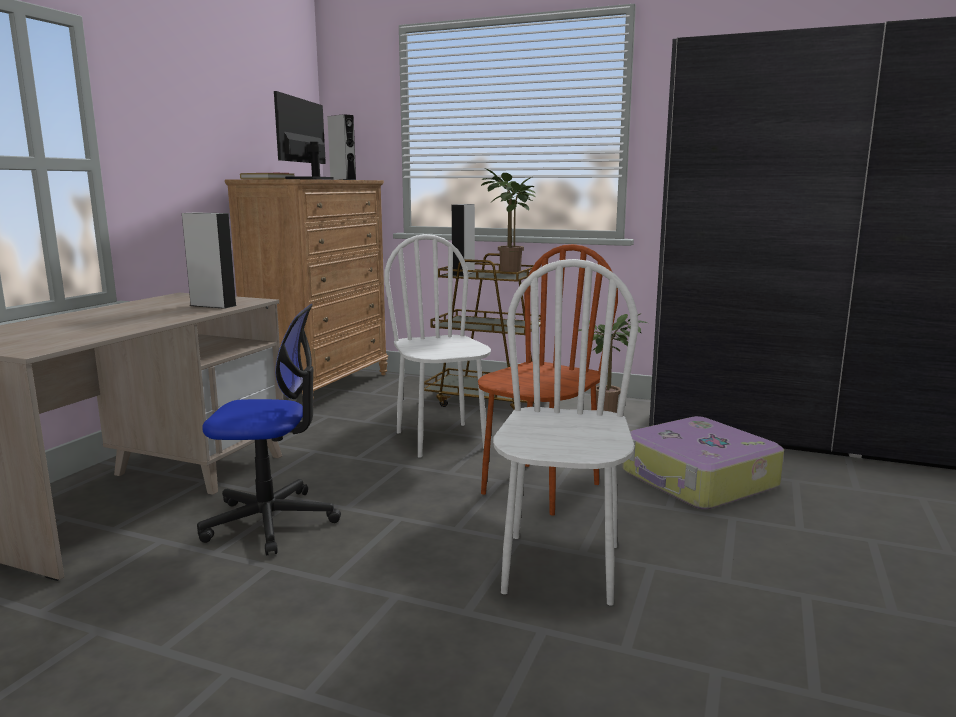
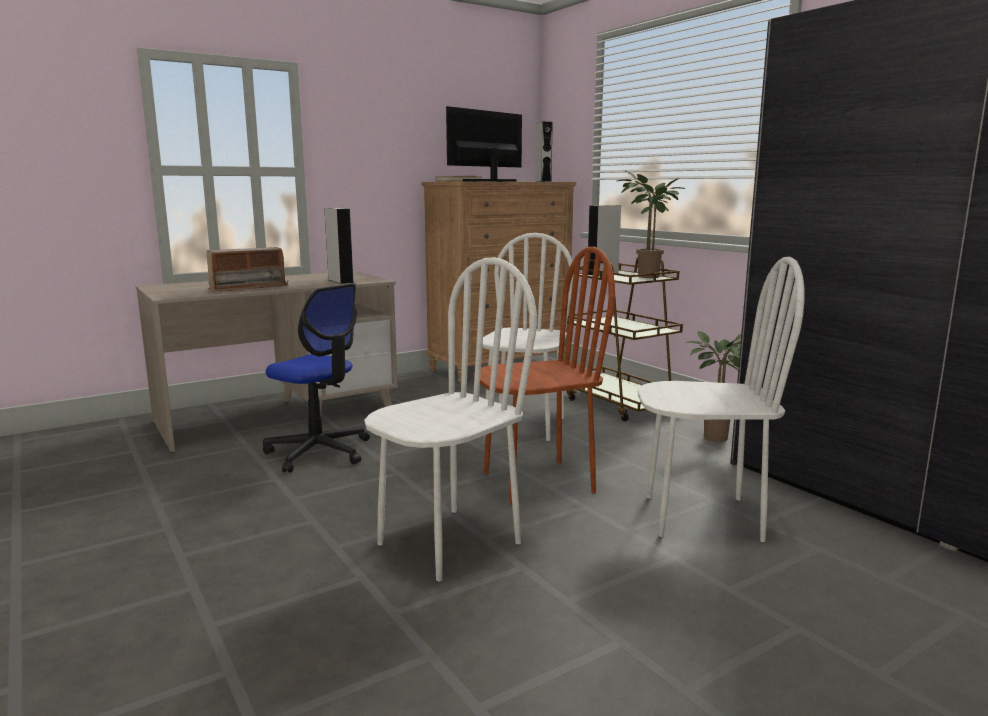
camera: 35 degrees right, 0 degrees up
suitcase [623,416,784,510] -> white chair [638,257,805,542]
none -> radio [207,247,289,292]

